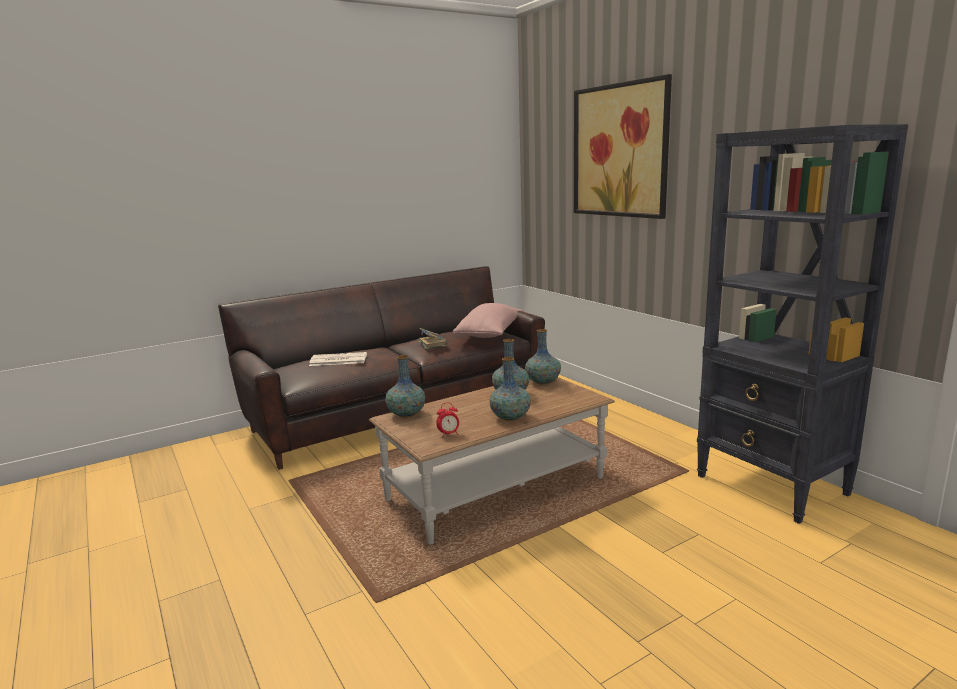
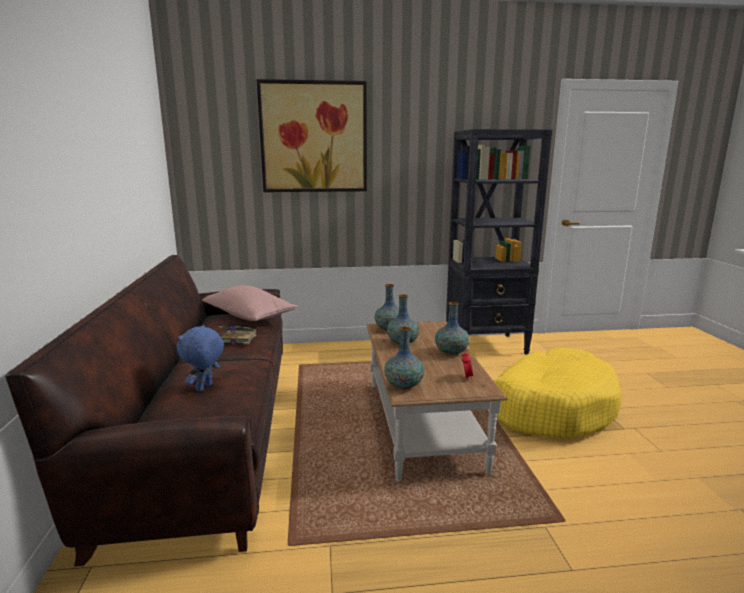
camera: 65 degrees left, 0 degrees up
newspaper [309,352,367,366] -> blue plush toy [177,325,224,392]
none -> yellow dog bed [493,348,621,439]

